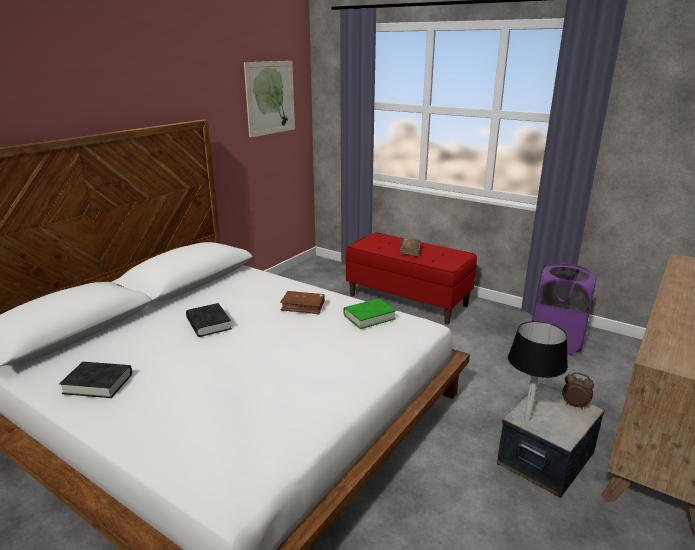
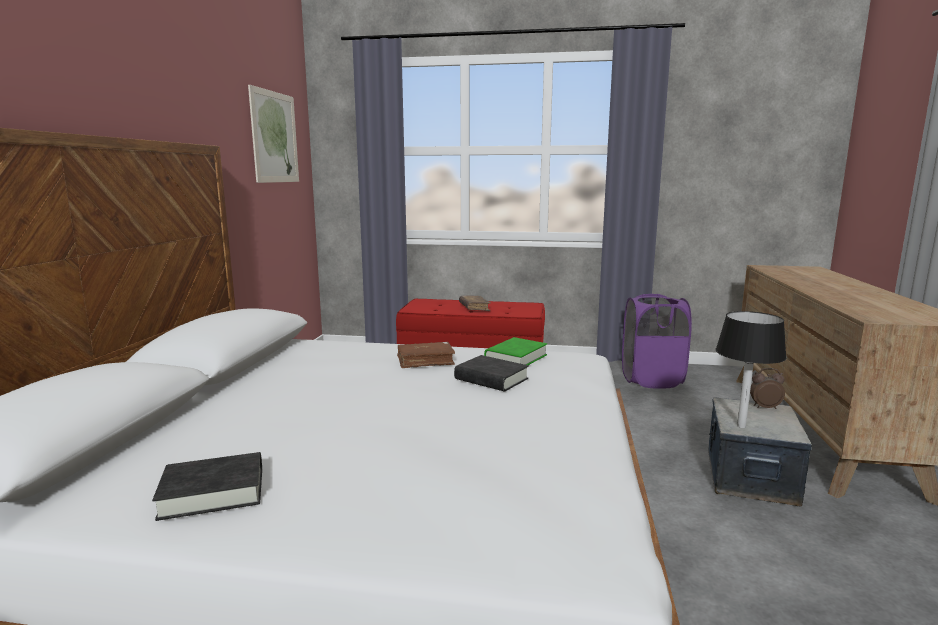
camera: 25 degrees left, 10 degrees down
black book [186,303,232,337] -> black book moved to [454,355,529,392]

